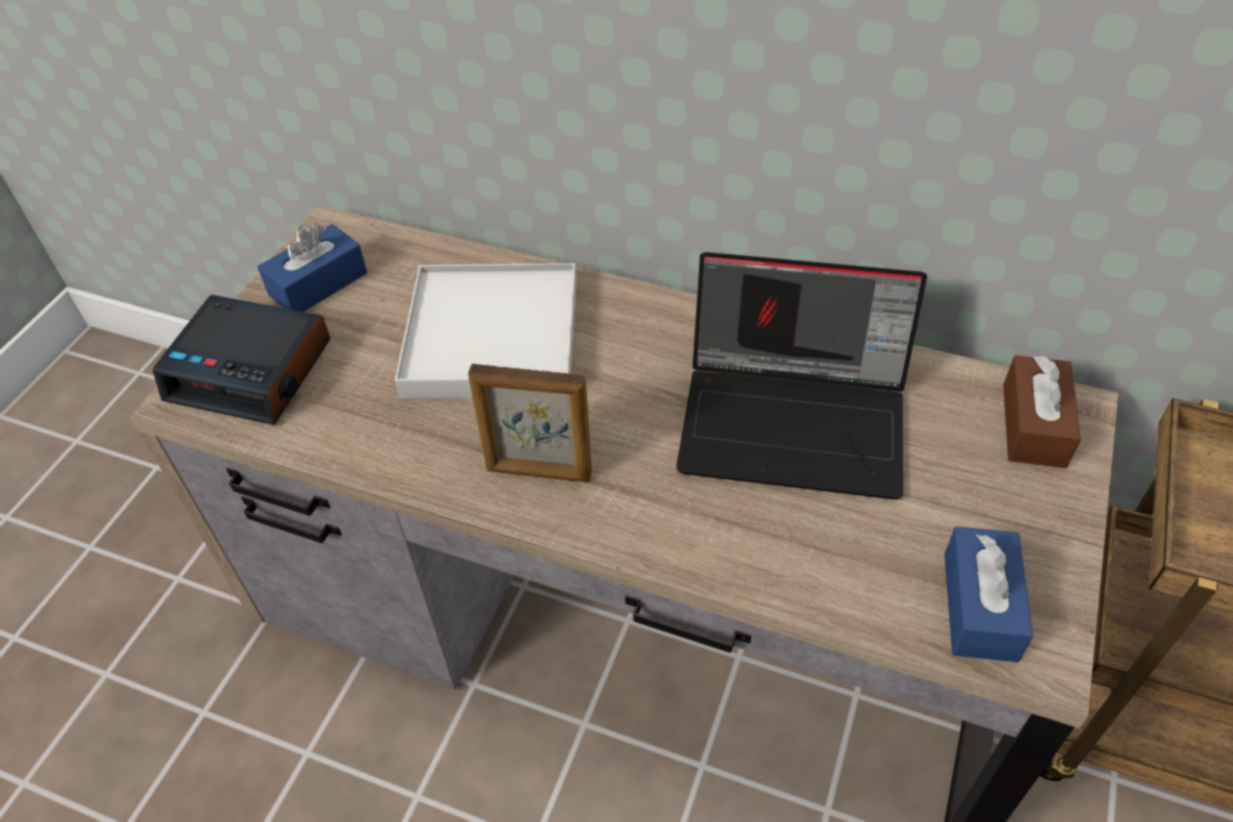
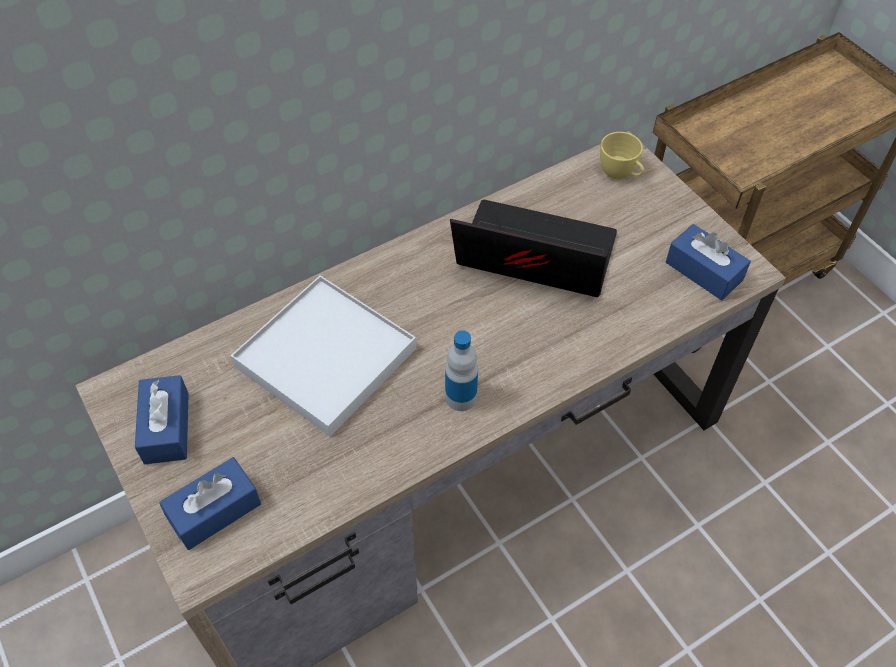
camera: 55 degrees left, 5 degrees up
alarm clock [152,295,330,425] -> blue tissue box [159,457,261,550]
picture frame [468,364,592,482] -> bottle [445,330,478,411]
laptop [676,252,927,499] -> laptop turned 120 degrees counterclockwise [450,200,617,297]
brown tissue box [1003,355,1081,468] -> yellow cup [600,132,644,179]

